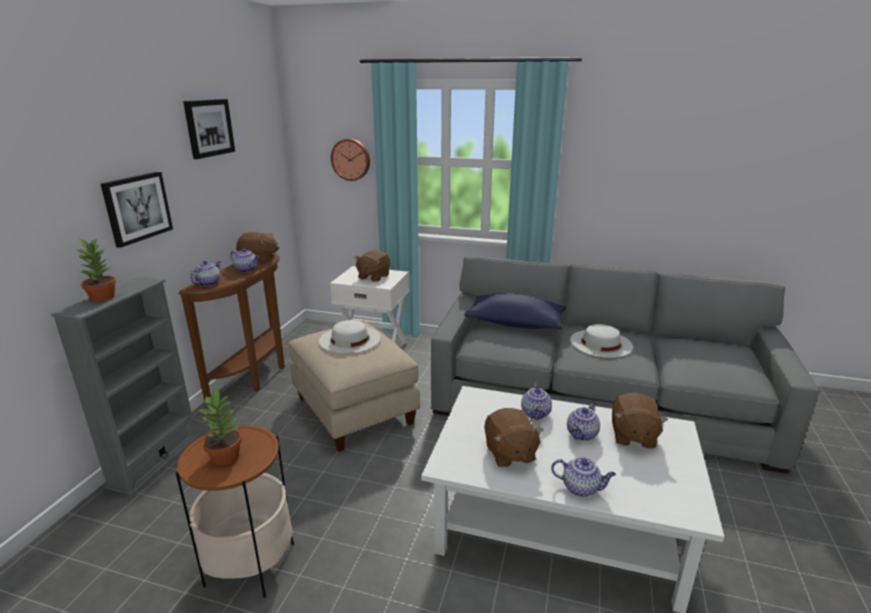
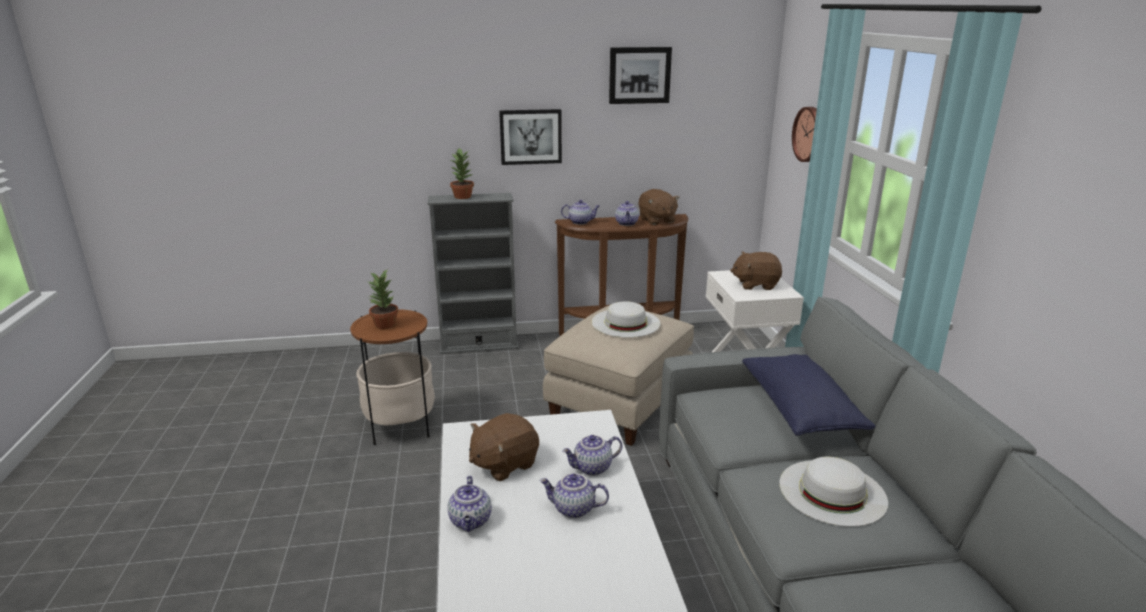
camera: 65 degrees right, 0 degrees up
brown plush toy [612,393,668,449] -> none

